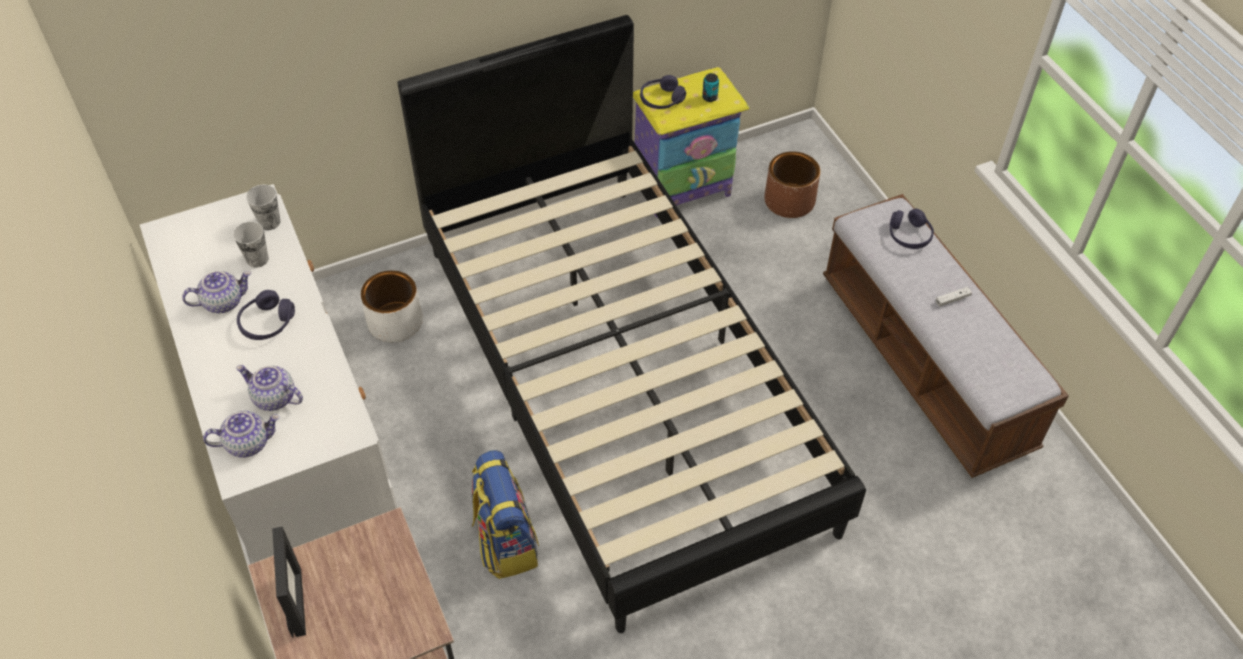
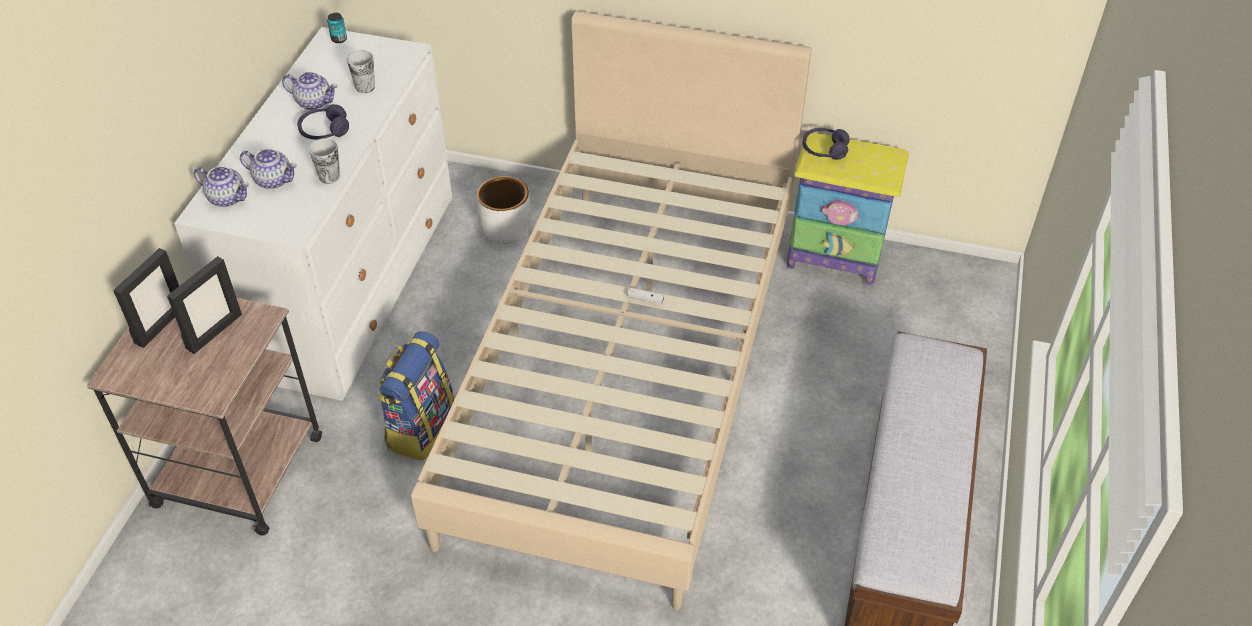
camera: 40 degrees right, 5 degrees down
teapot [236,365,303,411] -> teapot turned 135 degrees clockwise [240,149,297,189]
cup [246,184,281,230] -> cup moved to [308,138,340,184]
black bed [397,15,866,633] -> beige bed [411,11,812,610]
can [702,73,719,102] -> can moved to [327,13,347,43]
brown planter [764,151,820,218] -> none
purple headphones [890,208,934,249] -> none
white game controller [936,287,972,307] -> white game controller moved to [627,288,664,304]
none -> picture frame [167,256,242,354]

